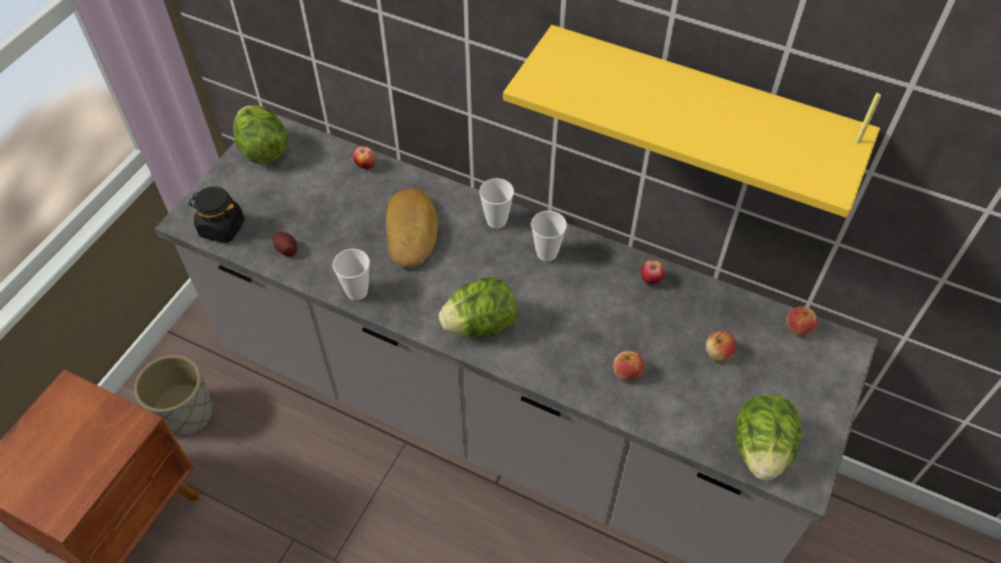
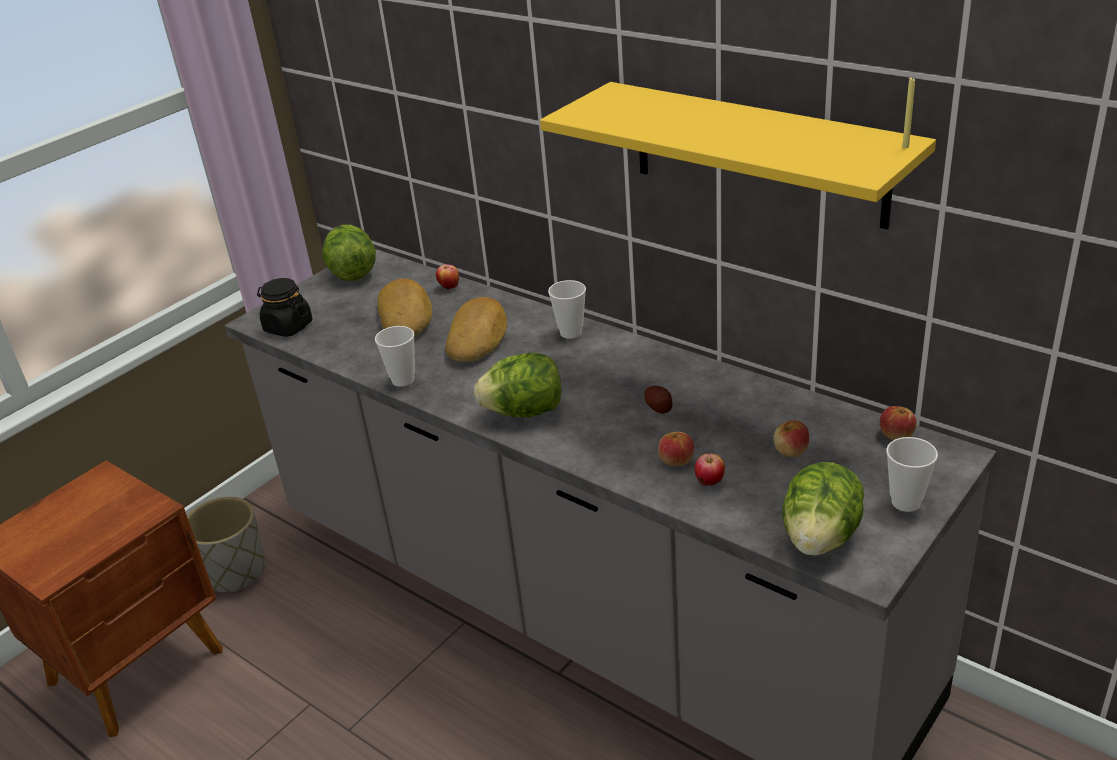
camera: 15 degrees right, 20 degrees down
potato [273,232,297,256] -> potato moved to [645,386,673,414]
cup [531,211,567,262] -> cup moved to [886,437,938,512]
apple [641,260,664,284] -> apple moved to [695,453,725,486]
none -> bread [377,279,432,337]

